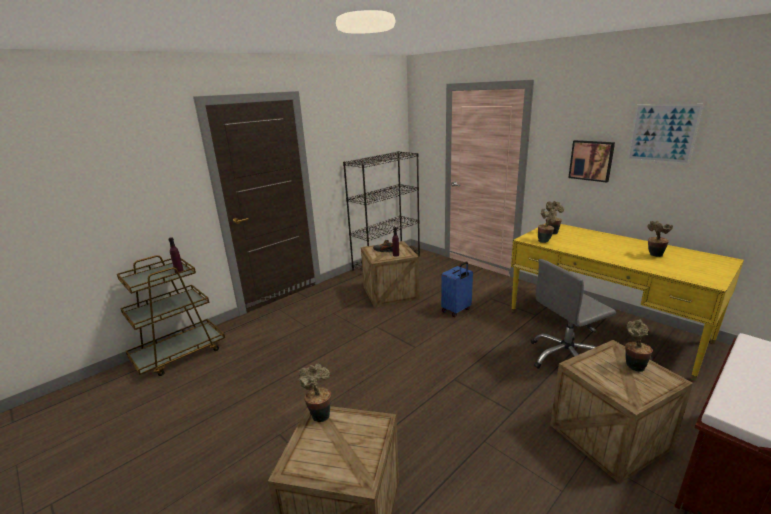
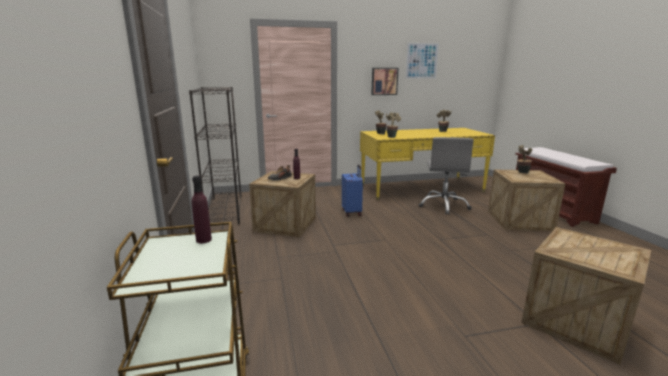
camera: 60 degrees left, 5 degrees down
potted plant [299,364,331,422] -> none

